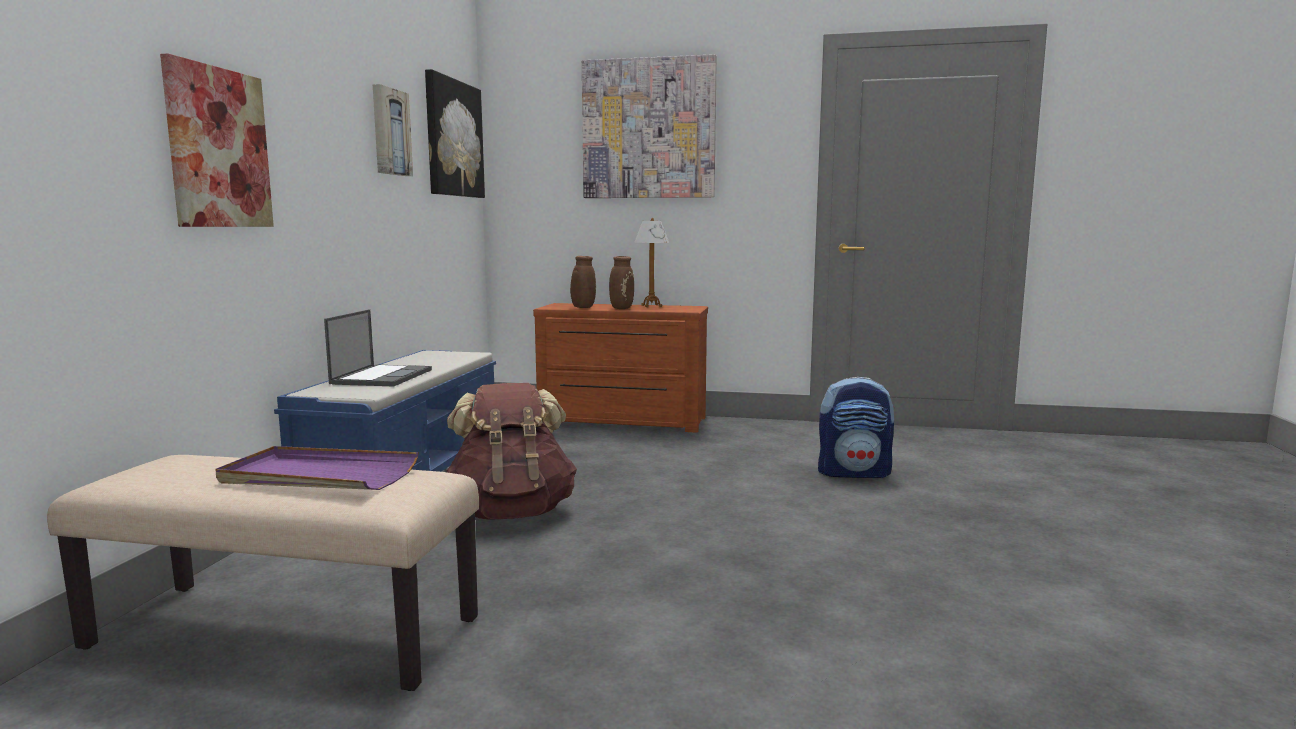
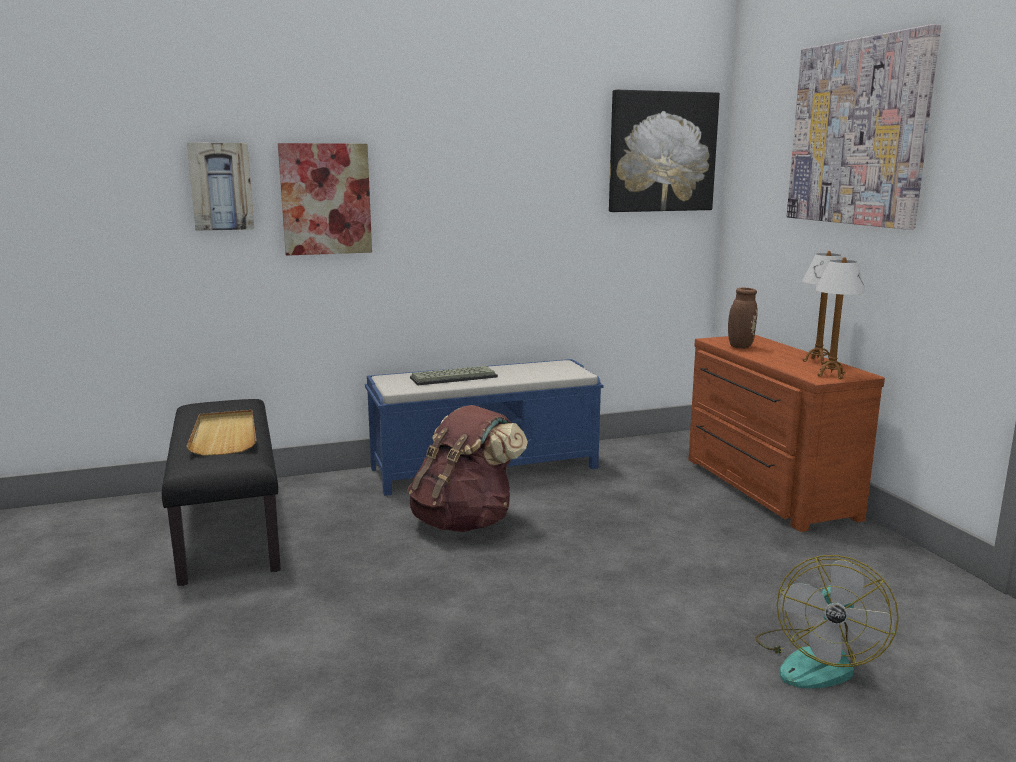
camera: 60 degrees right, 5 degrees up
beige bench [47,455,479,691] -> black bench [162,399,281,586]
purple tray [215,446,419,490] -> beige tray [186,410,256,456]
laptop [324,309,432,386] -> keyboard [410,366,498,385]
picture [373,84,413,176] -> picture moved to [187,143,254,231]
brown vase [609,256,634,309] -> none
backpack [818,377,895,478] -> fan [755,555,899,689]
none -> table lamp [815,257,866,379]

